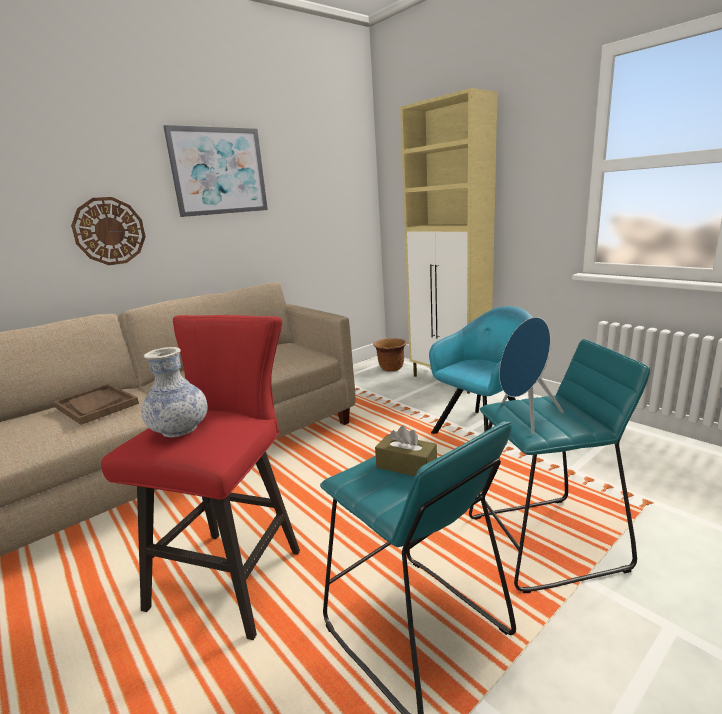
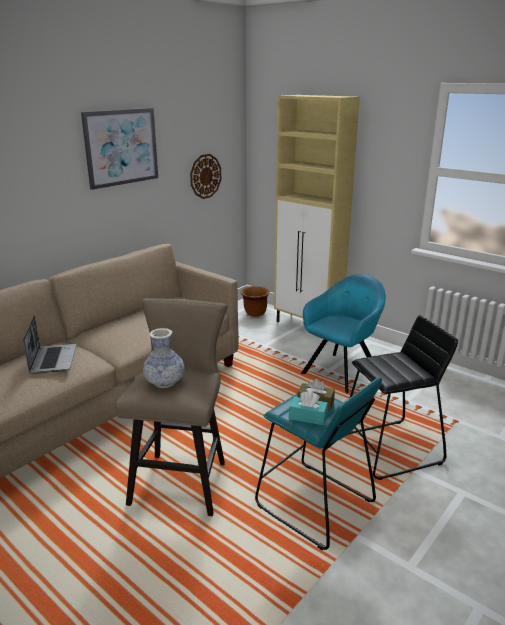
camera: 10 degrees left, 5 degrees up
brown tray [53,384,139,425] -> laptop [23,316,76,374]
wall clock [71,197,146,265] -> wall clock moved to [190,154,221,199]
red stool [101,315,300,640] -> beige stool [115,298,227,516]
turquoise stool [469,339,650,593] -> black stool [348,315,458,480]
blue speaker [499,317,564,435] -> none
none -> turquoise tissue box [289,391,328,425]

